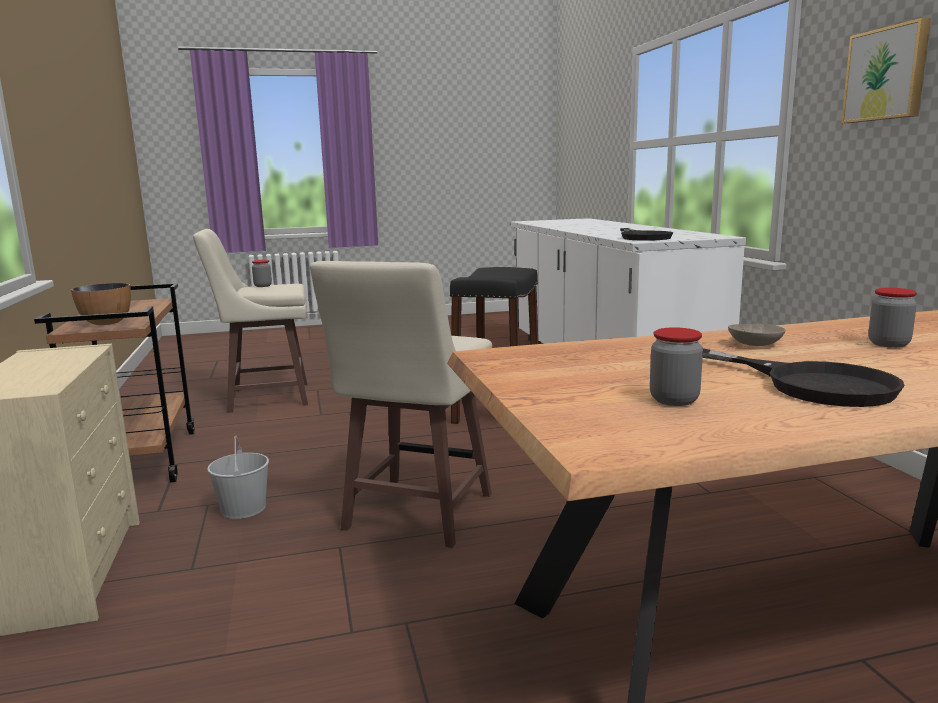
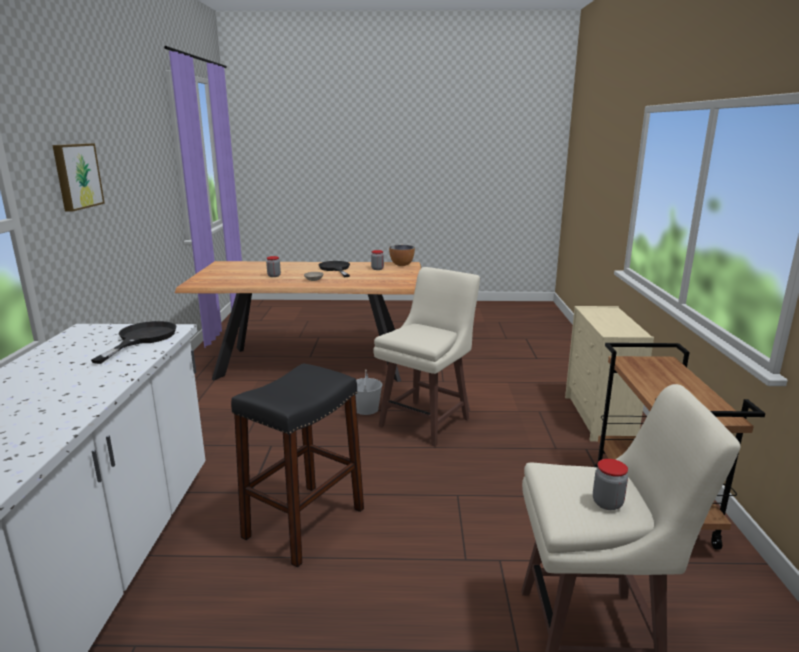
camera: 165 degrees left, 5 degrees up
bowl [71,283,131,325] -> bowl moved to [389,245,415,266]
white bucket [207,436,269,519] -> white bucket moved to [356,369,382,415]

